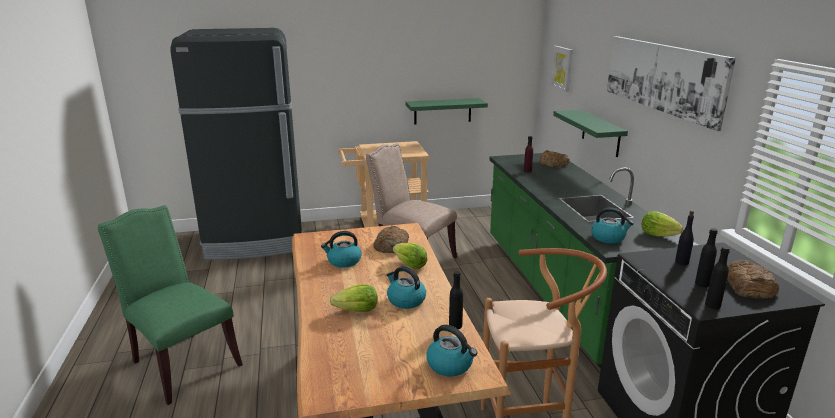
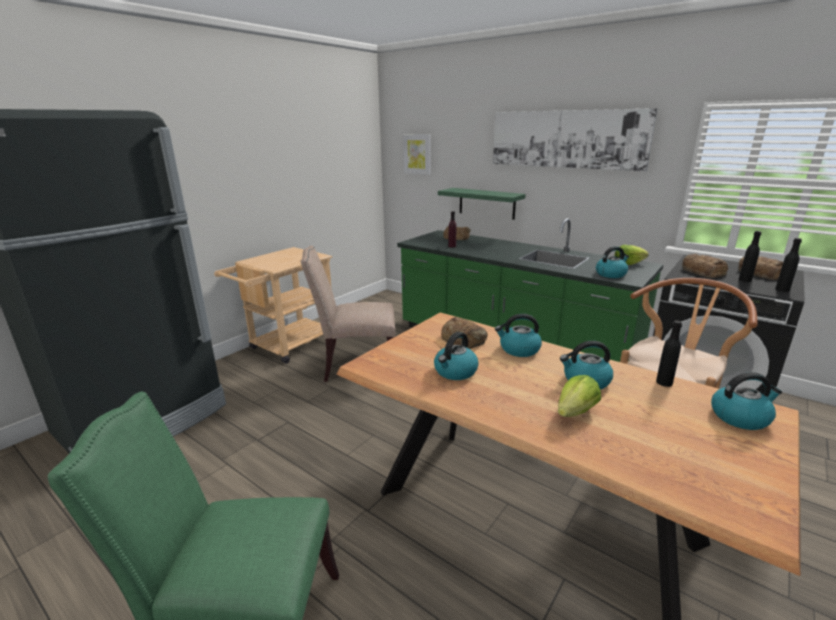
camera: 40 degrees left, 0 degrees up
lettuce [393,243,427,269] -> kettle [495,314,542,357]
green shelf [406,98,488,125] -> none
black bottle [675,211,694,265] -> bread [682,254,728,278]

